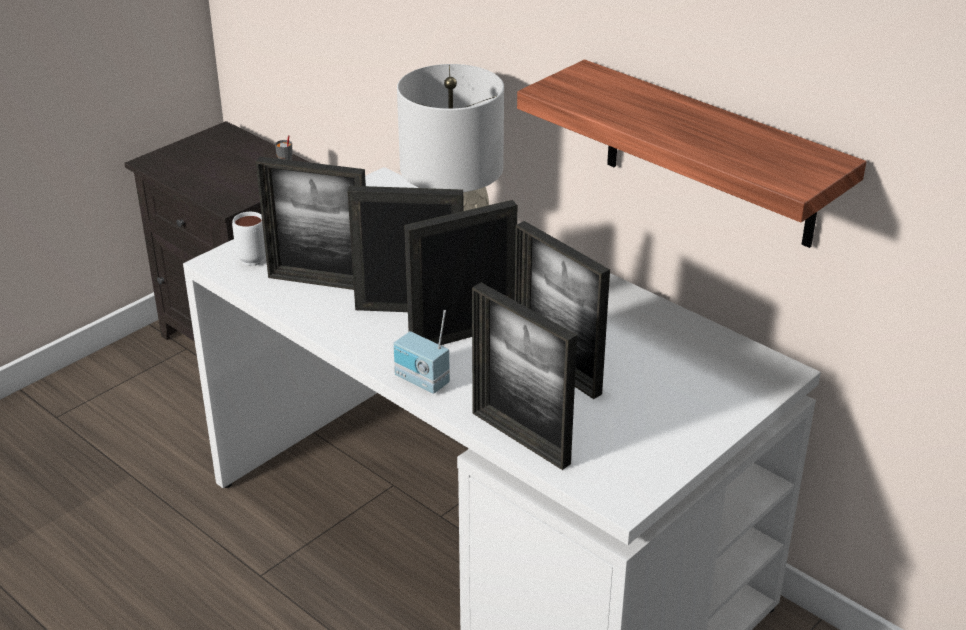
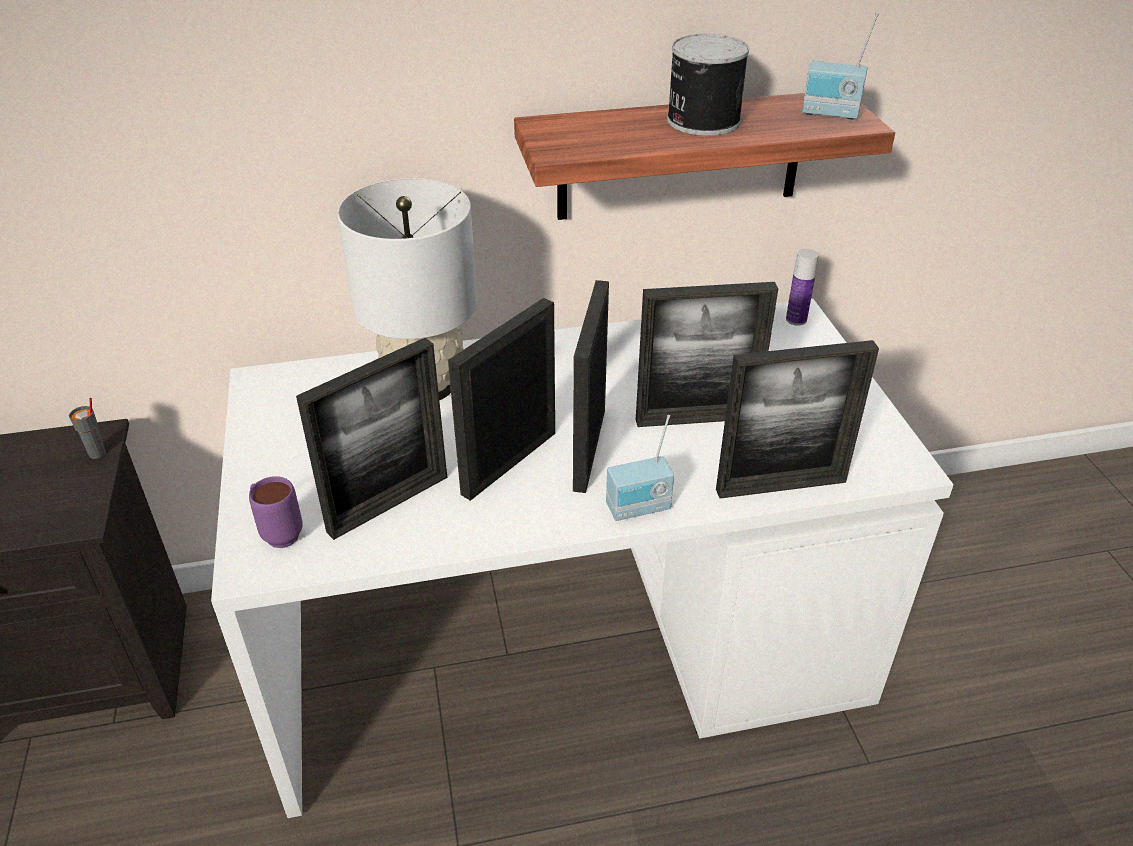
camera: 55 degrees left, 5 degrees up
white mug [232,212,266,266] -> purple mug [249,476,303,548]
none -> can [667,33,749,136]
none -> bottle [786,249,819,326]
none -> radio [802,13,879,120]

